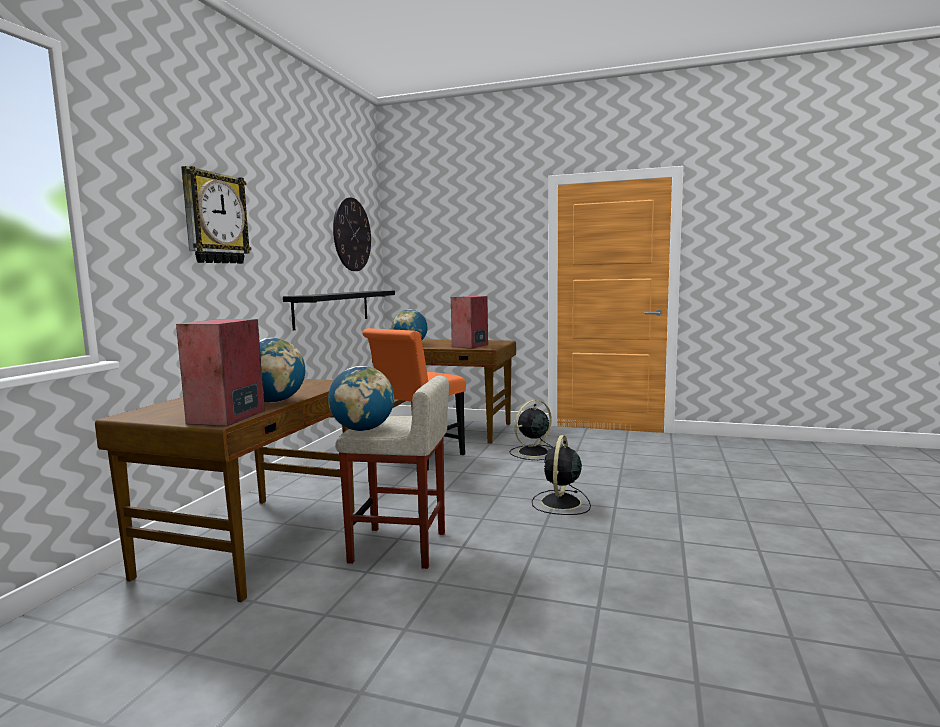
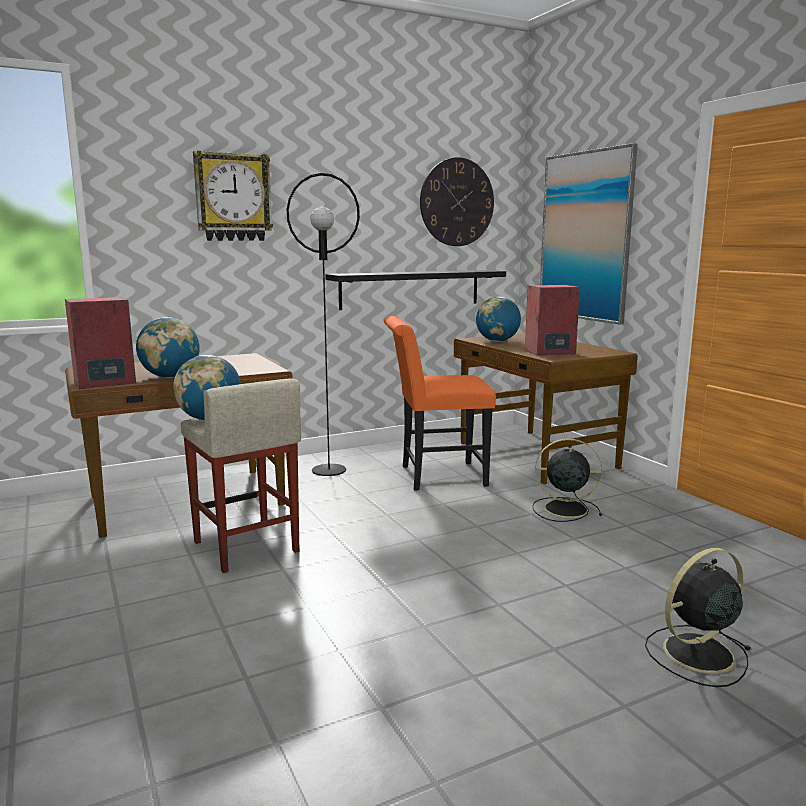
camera: 45 degrees right, 5 degrees up
black fan [532,435,591,515] -> black fan moved to [645,548,752,687]
none -> black floor lamp [287,173,360,476]
none -> picture [540,143,638,325]

